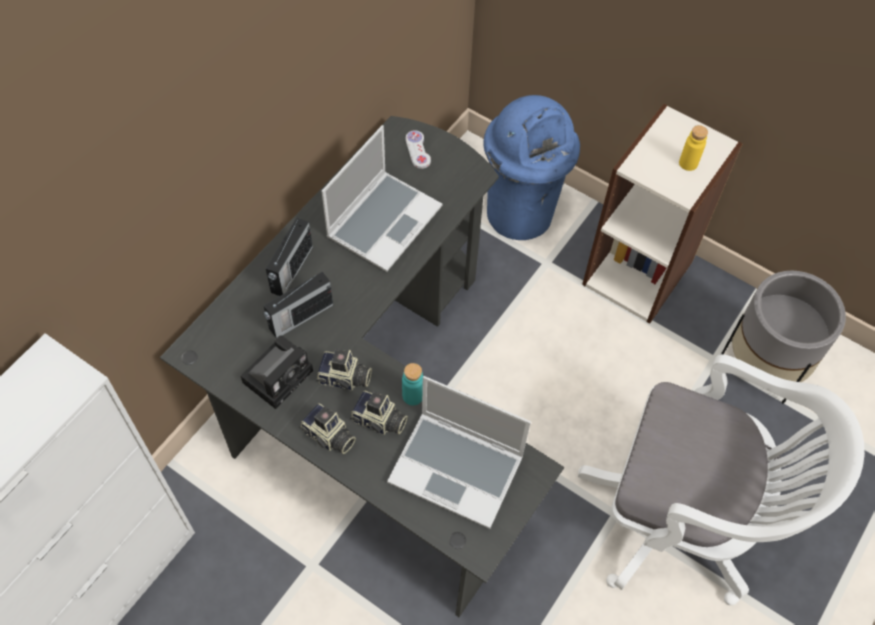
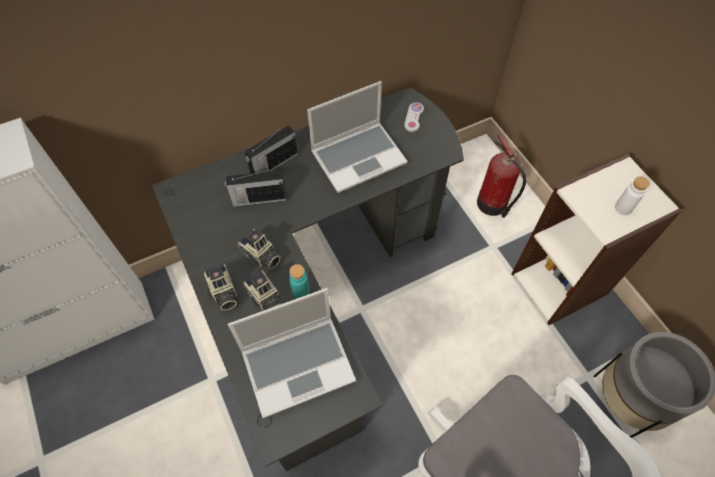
camera: 30 degrees right, 0 degrees up
camera [241,335,313,409] -> none
laptop [387,376,531,529] -> laptop turned 75 degrees counterclockwise [228,288,356,418]
blue trash can [484,95,580,240] -> fire extinguisher [477,134,526,218]
yellow bottle [679,125,708,171] -> white bottle [615,176,650,215]

